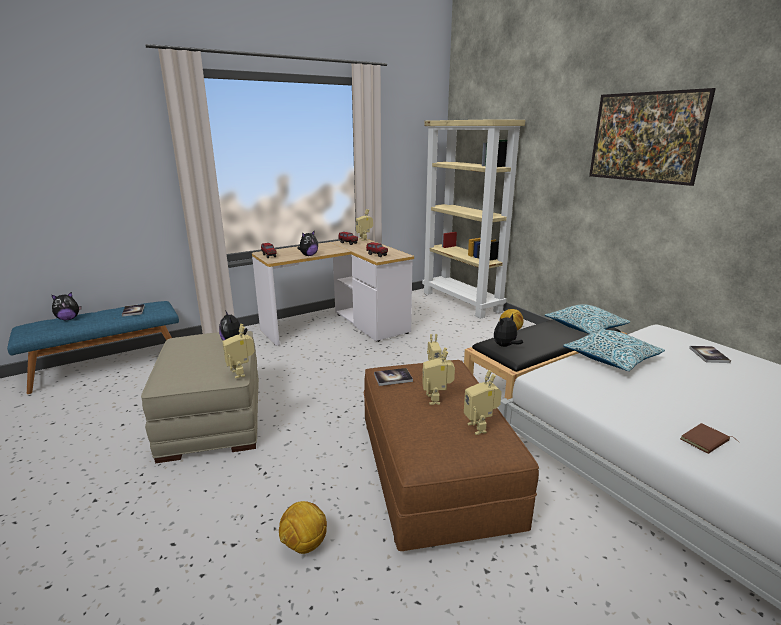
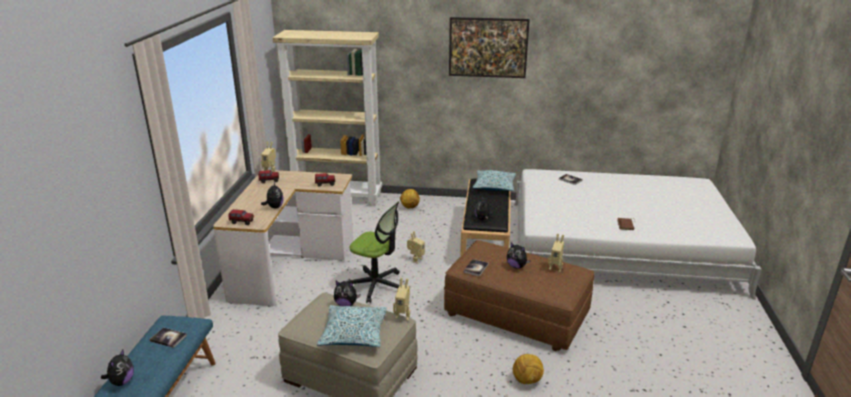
camera: 50 degrees left, 5 degrees up
toy robot [422,347,455,405] -> plush toy [507,243,531,268]
pillow [563,329,665,371] -> pillow moved to [317,305,387,347]
none -> office chair [346,201,400,303]

